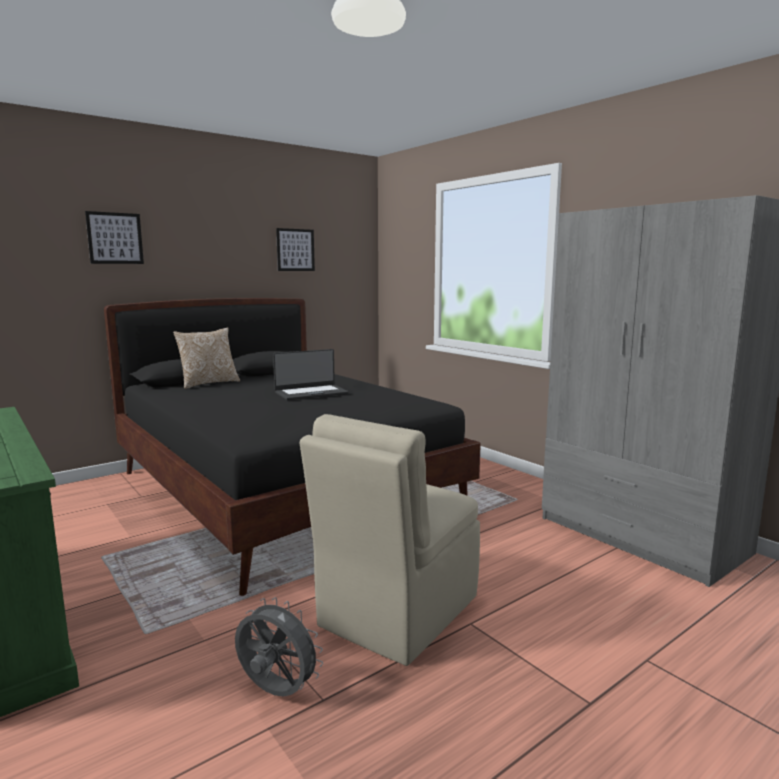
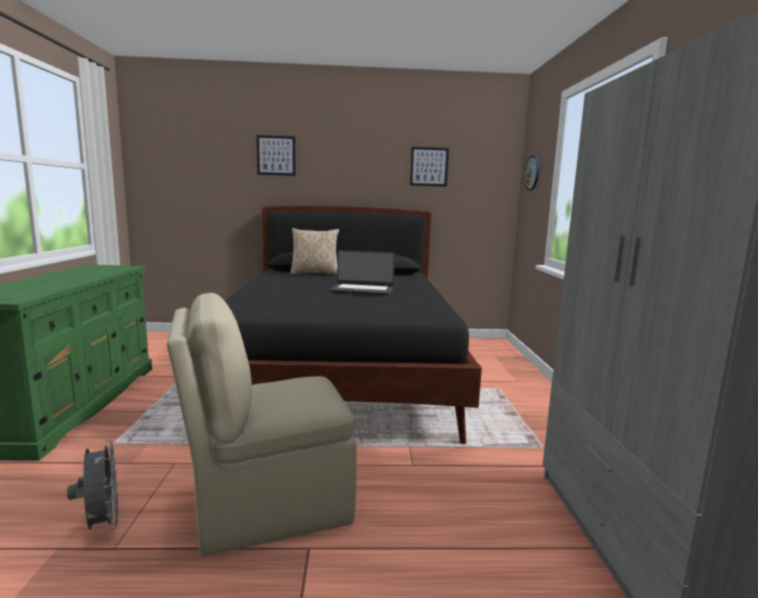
camera: 35 degrees right, 0 degrees up
none -> wall clock [524,155,539,191]

